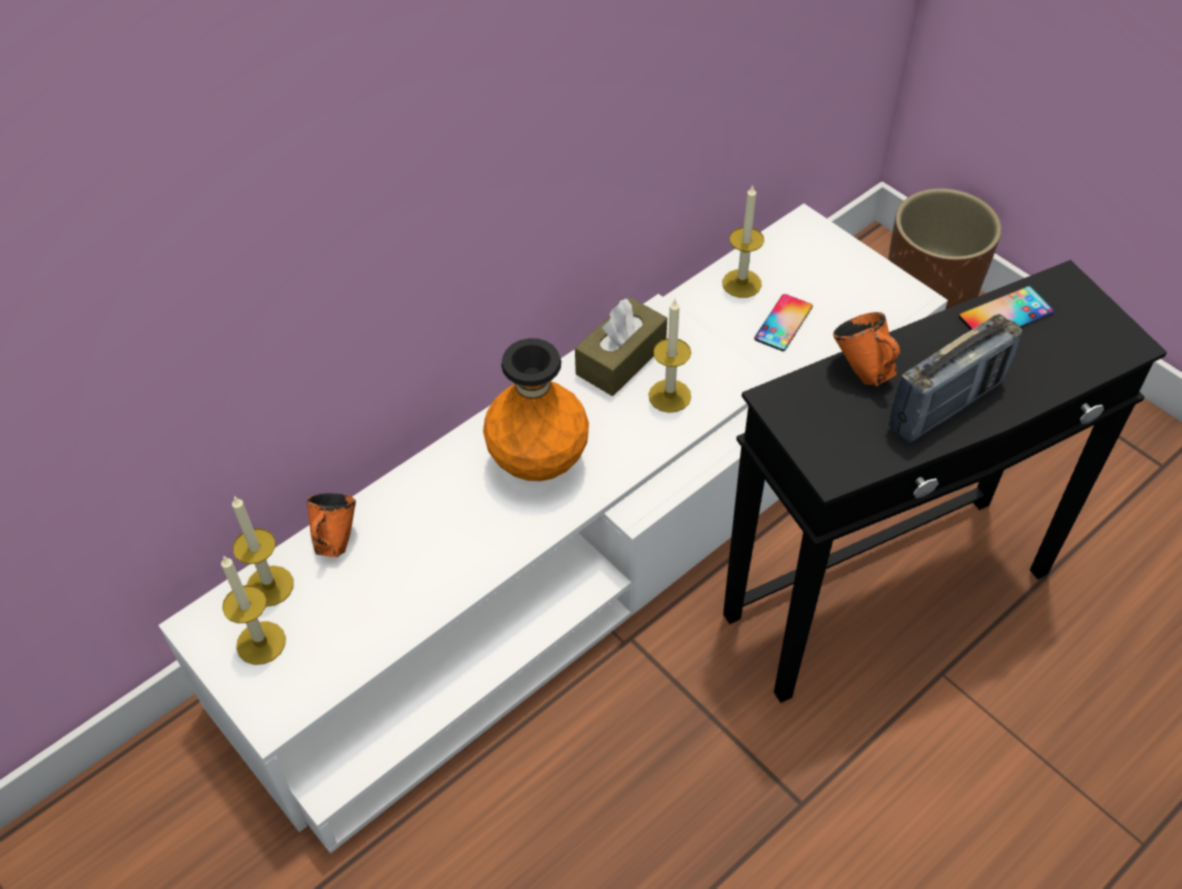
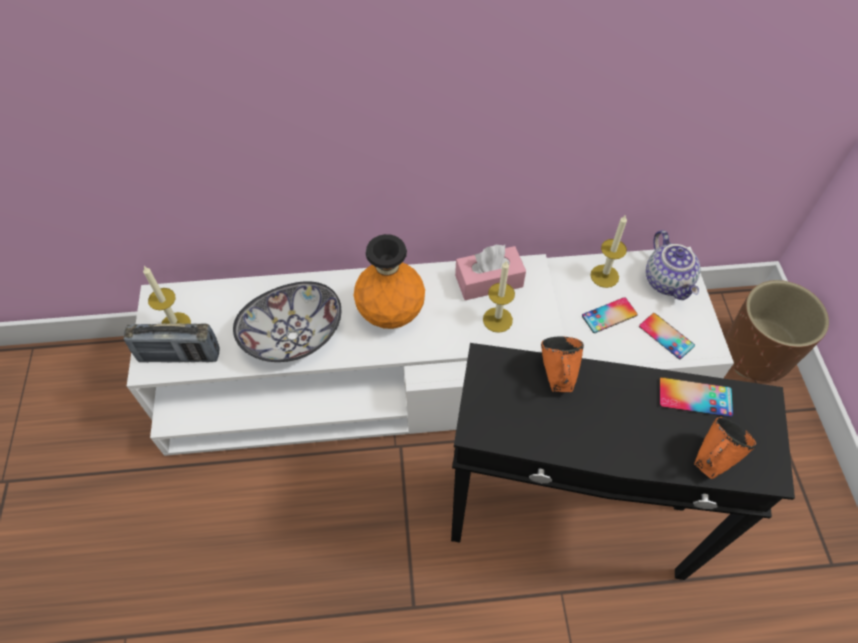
camera: 35 degrees right, 5 degrees up
candle [232,496,294,607] -> none
orange mug [307,493,356,557] -> orange mug moved to [694,417,756,479]
brown tissue box [575,297,667,396] -> pink tissue box [455,245,526,300]
radio [889,314,1022,443] -> radio moved to [124,323,220,362]
none -> bowl [233,281,341,362]
none -> phone [639,313,695,359]
none -> teapot [646,230,700,300]

